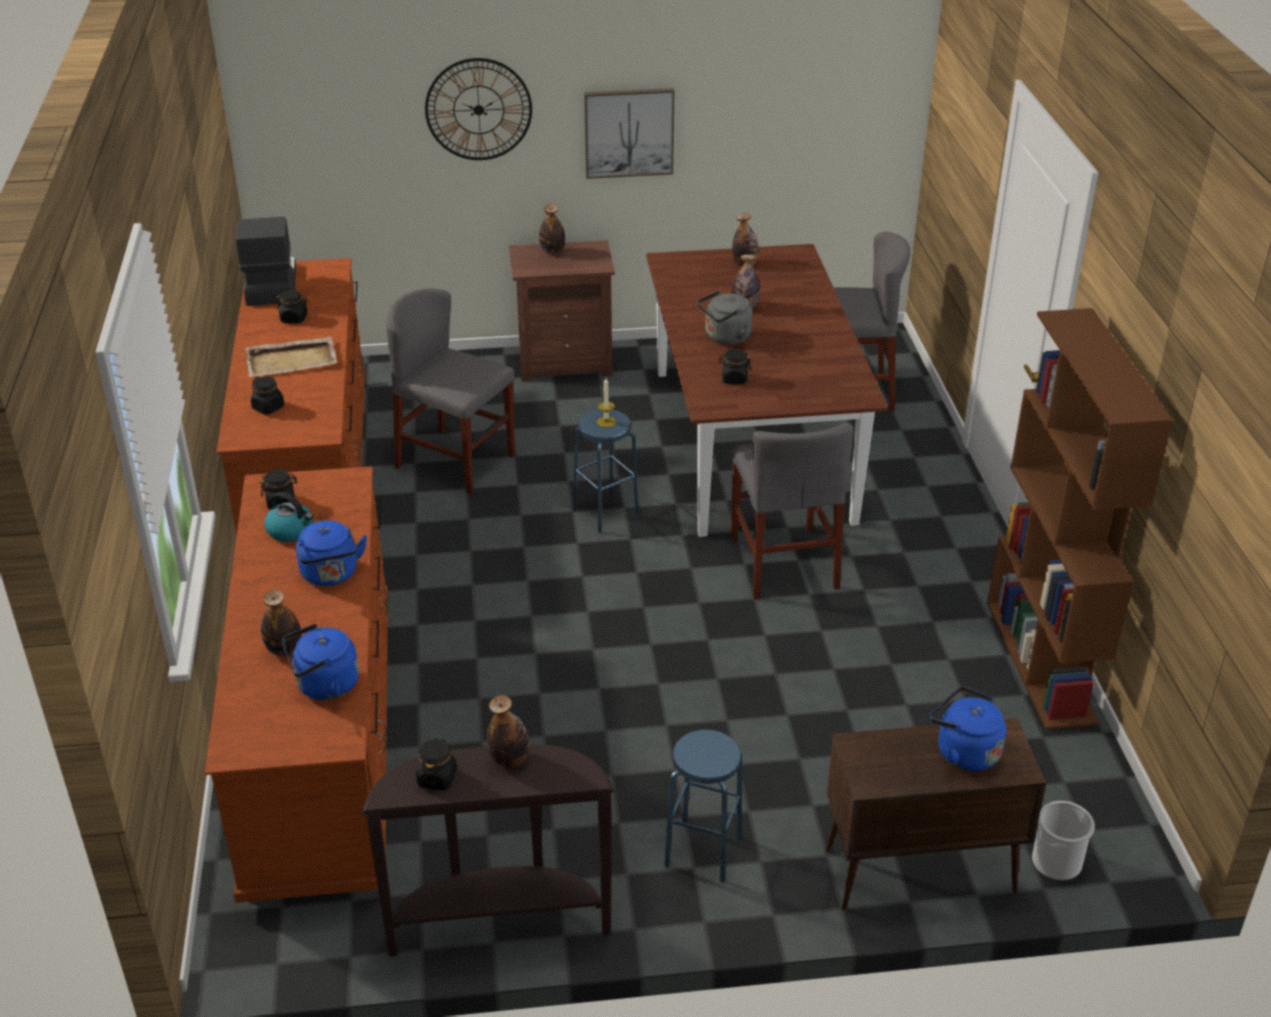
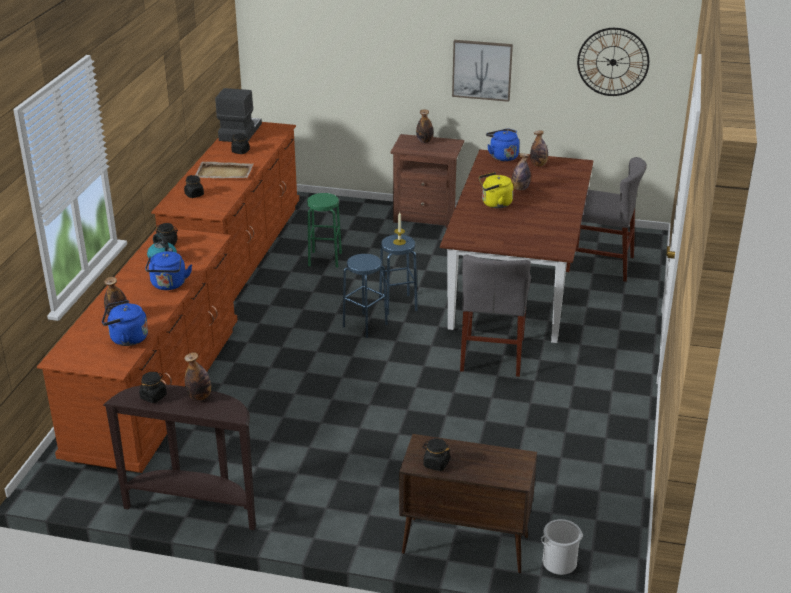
camera: 20 degrees right, 5 degrees down
grey chair [386,288,515,495] -> green stool [307,193,342,268]
wall clock [425,58,532,160] -> wall clock moved to [577,28,649,96]
blue stool [664,730,742,883] -> blue stool moved to [343,254,388,338]
grey kettle [697,291,752,345] -> yellow kettle [479,172,514,208]
black jar [719,349,751,384] -> black jar moved to [422,438,451,471]
blue kettle [930,687,1006,771] -> blue kettle moved to [486,129,519,161]
brown bookcase [987,308,1173,730] -> none

